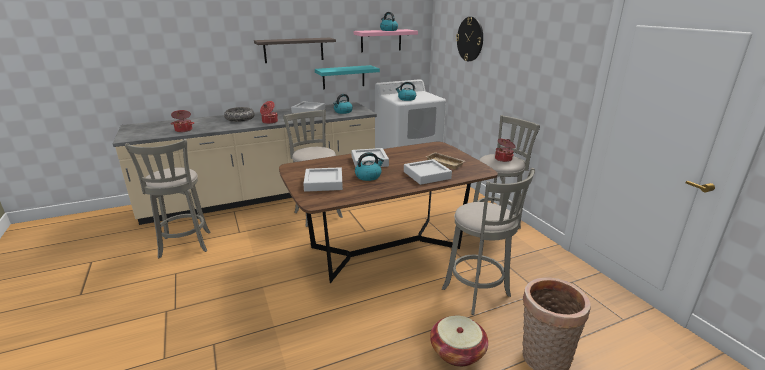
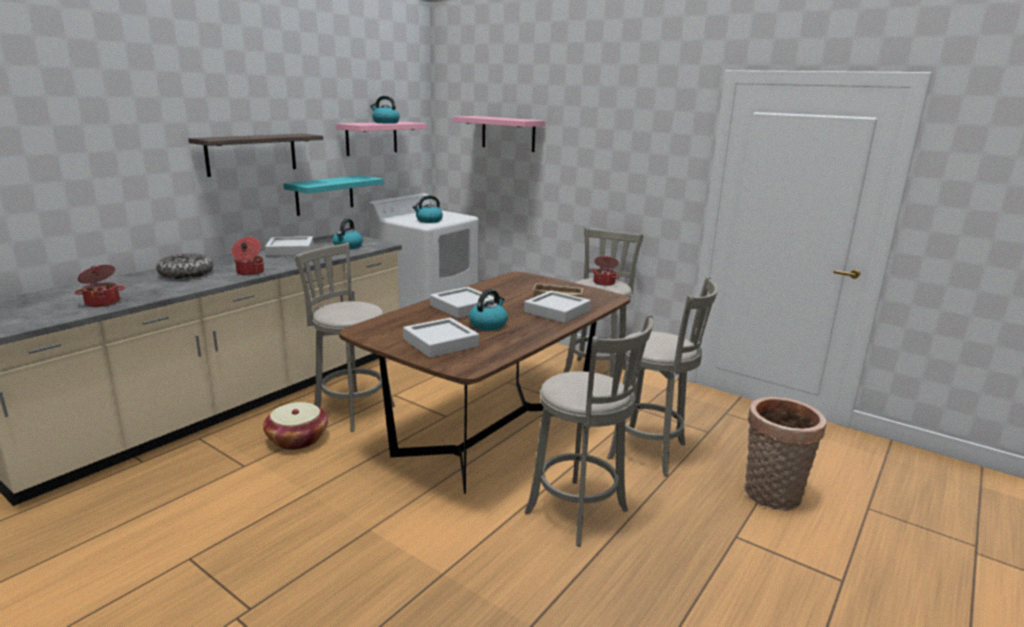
camera: 30 degrees left, 5 degrees down
grey stool [125,139,211,258] -> grey stool moved to [525,314,653,546]
basket [430,315,488,367] -> basket moved to [263,402,328,450]
wall clock [456,17,483,61] -> pink shelf [453,116,545,152]

